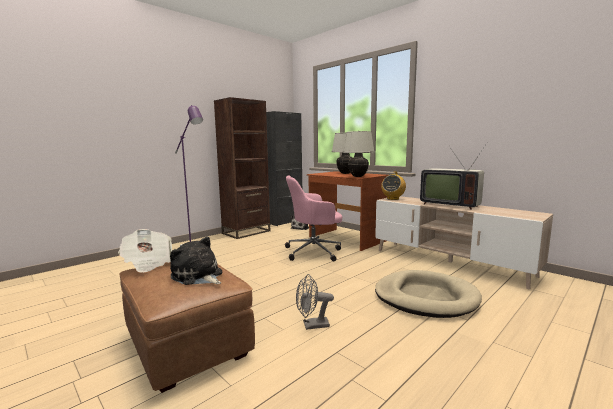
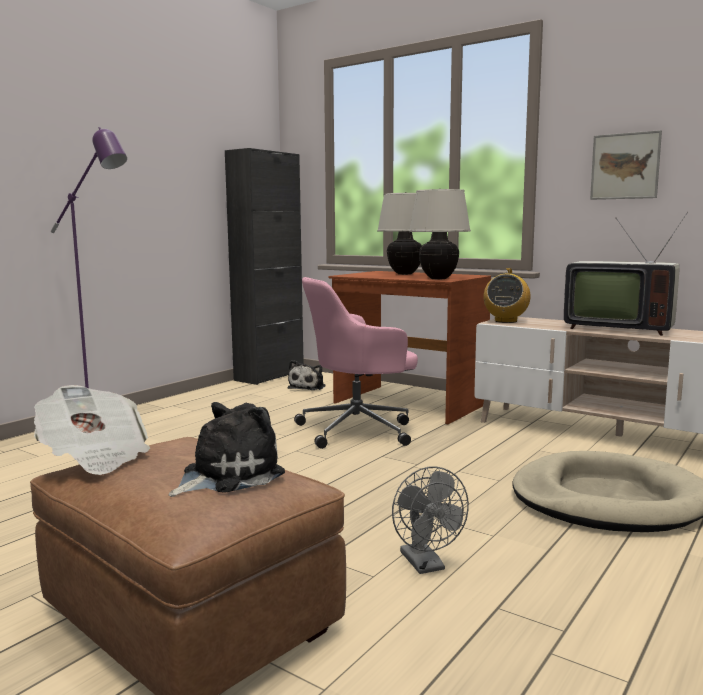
camera: 10 degrees left, 0 degrees up
plush toy [170,237,222,285] -> plush toy turned 105 degrees clockwise [169,402,285,497]
brown bookcase [214,97,270,239] -> none
grey fan [296,274,334,330] -> grey fan turned 90 degrees counterclockwise [392,466,469,574]
none -> picture [590,130,662,200]

